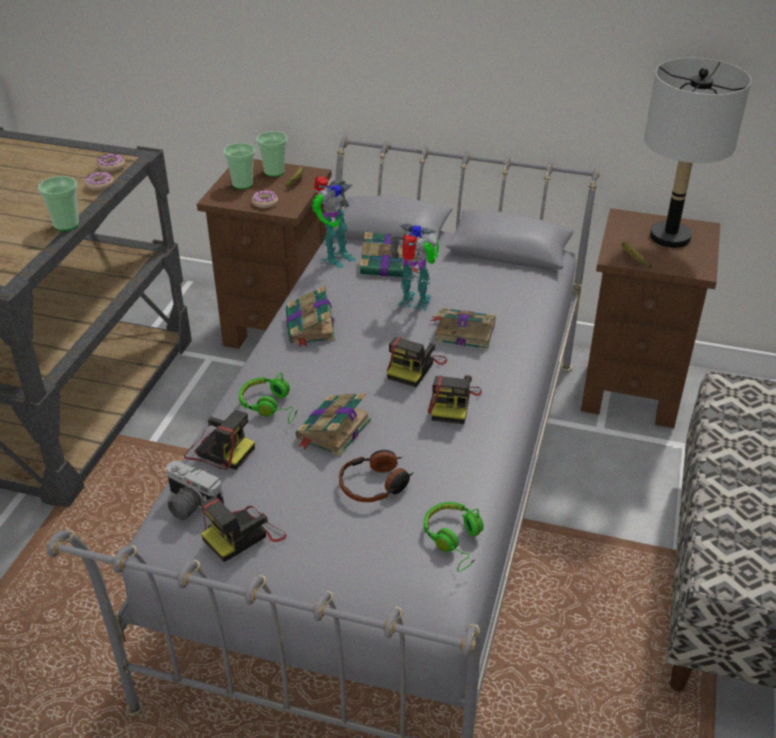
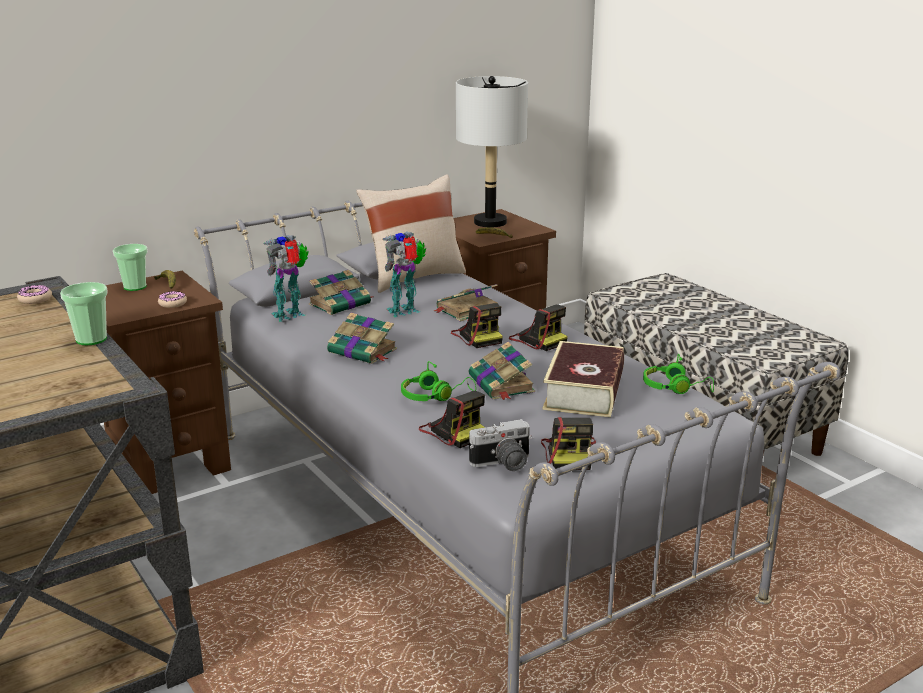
camera: 50 degrees left, 15 degrees down
donut [85,172,114,191] -> none
camera [184,410,255,470] -> camera turned 75 degrees clockwise [419,391,485,448]
cup [224,143,255,189] -> none
toy robot [312,176,356,268] -> toy robot turned 120 degrees counterclockwise [263,235,309,322]
headphones [339,450,414,502] -> book [542,341,624,417]
none -> beige pillow [356,174,466,293]

